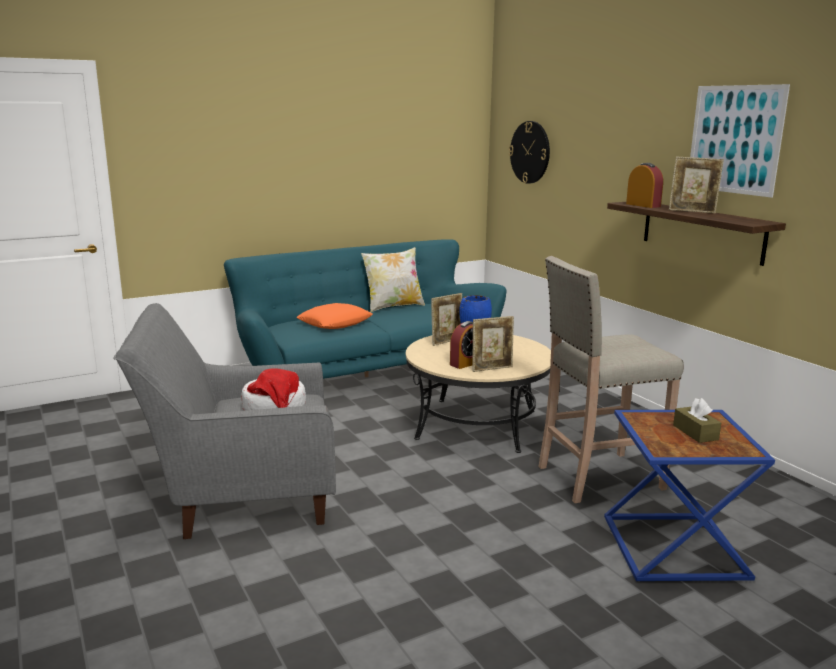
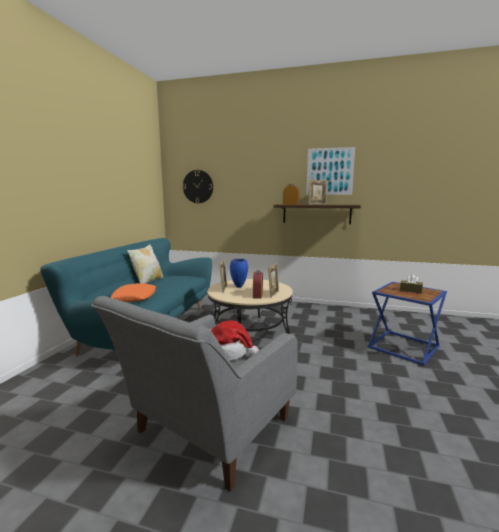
camera: 45 degrees left, 5 degrees down
beige stool [538,256,684,503] -> none

